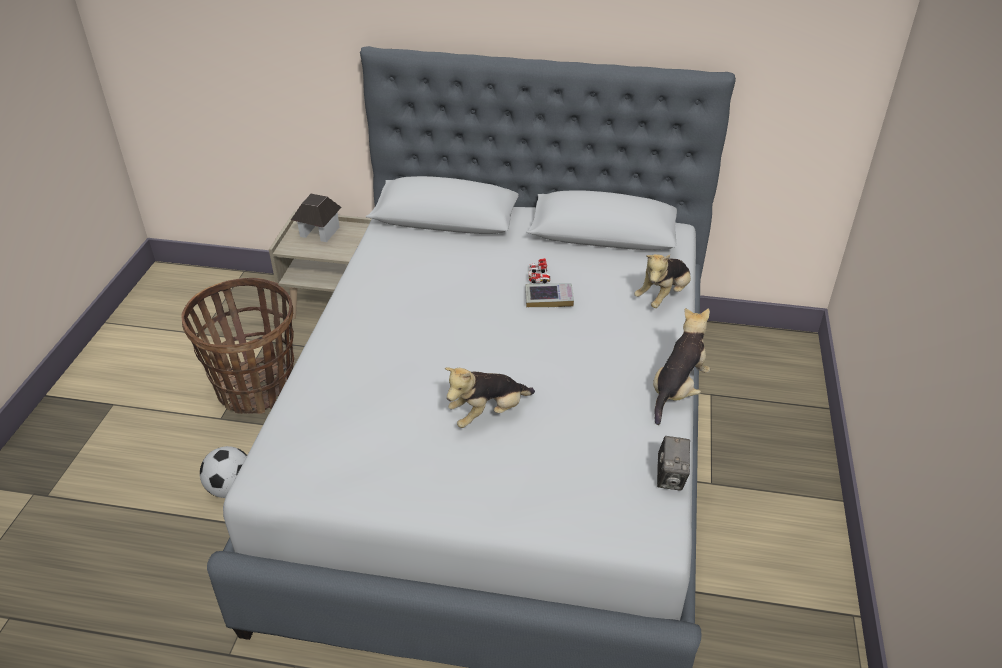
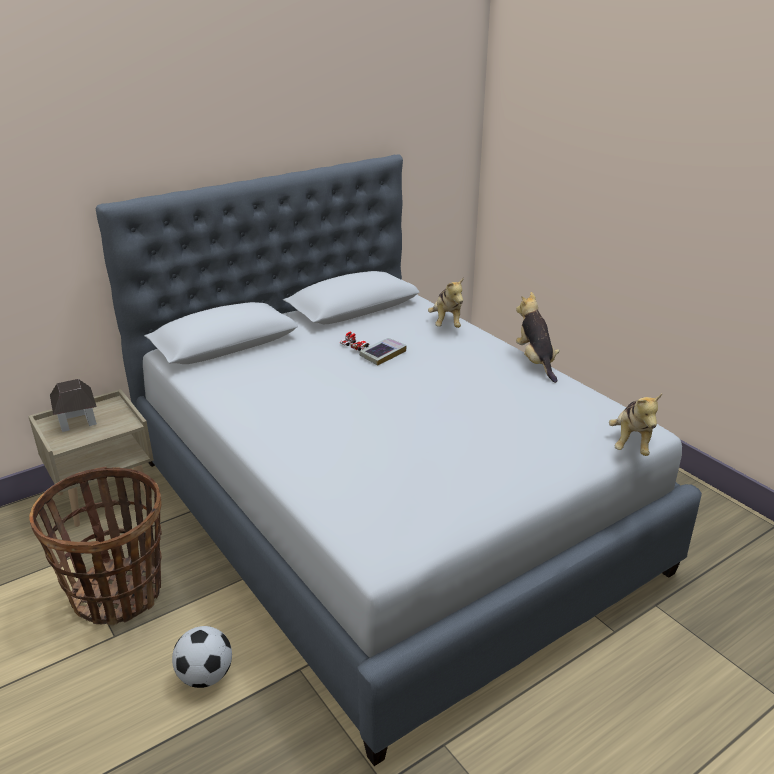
camera: 45 degrees left, 10 degrees down
plush toy [445,367,535,428] -> plush toy moved to [609,394,662,456]
camera [657,436,690,491] -> none

